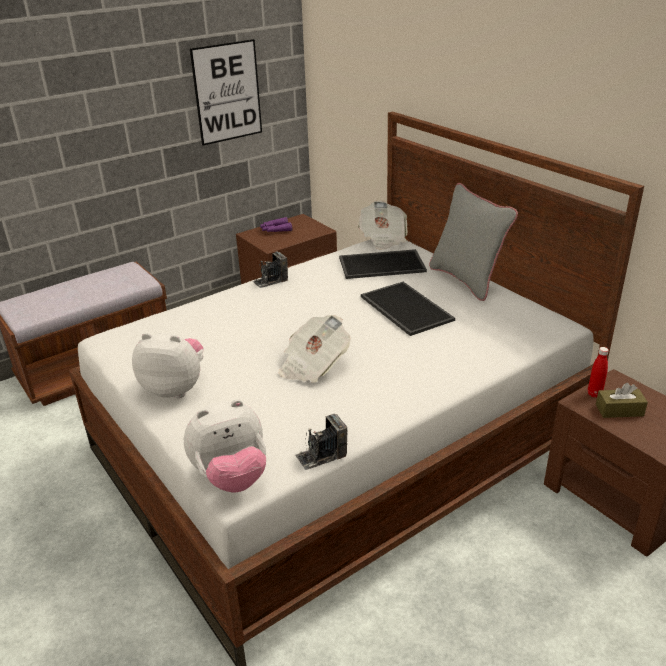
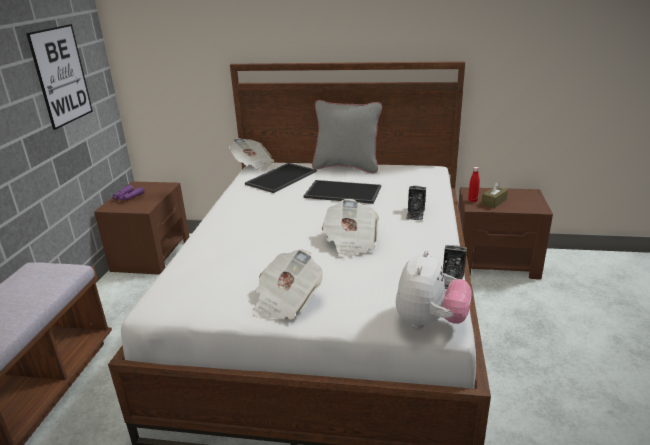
camera: 45 degrees left, 5 degrees down
plush toy [132,333,203,398] -> newspaper [252,249,323,320]
camera [252,251,288,288] -> camera moved to [406,186,426,220]

